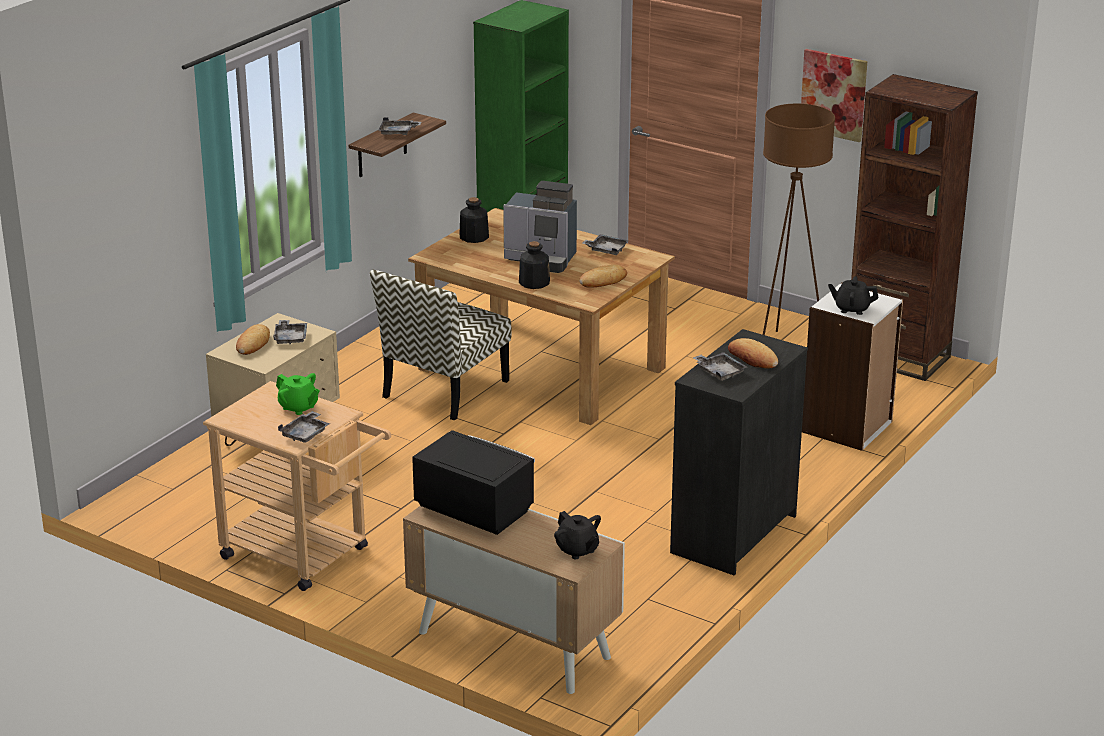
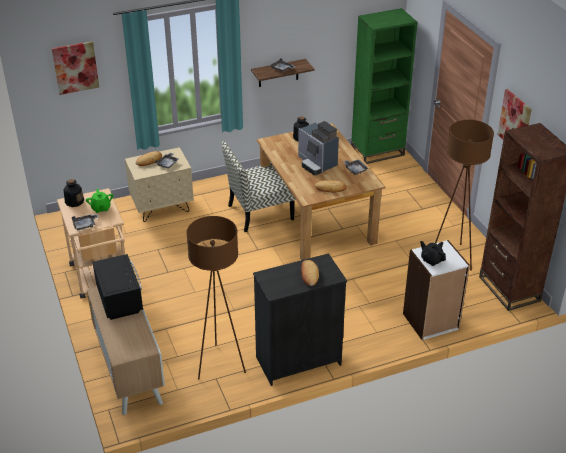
camera: 35 degrees right, 10 degrees up
bottle [519,241,550,289] -> bottle moved to [64,179,84,207]
black teapot [554,511,601,559] -> none
grey tray [692,352,747,381] -> none
none -> picture [52,41,99,95]
none -> brown floor lamp [186,216,246,380]

